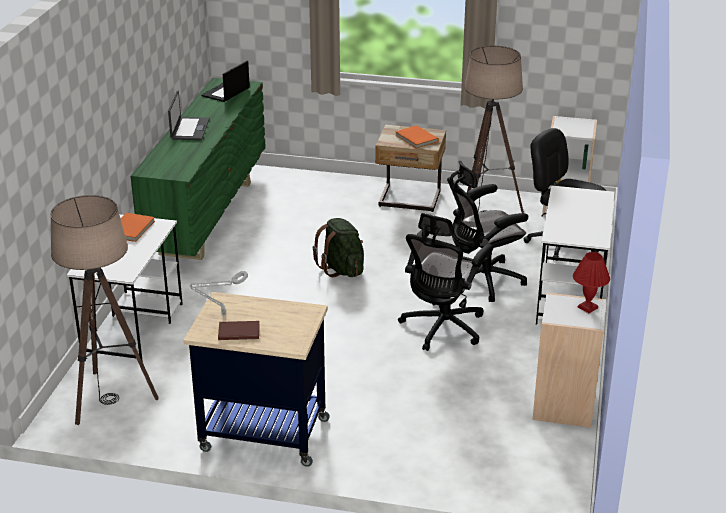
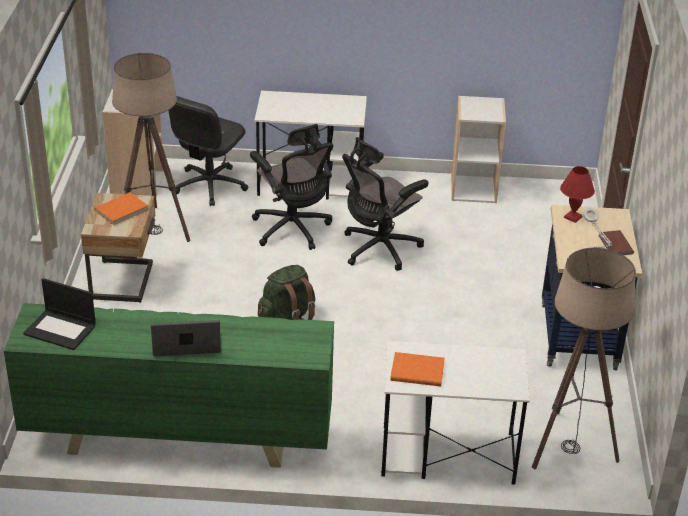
camera: 100 degrees left, 5 degrees up
office chair [398,213,493,351] -> office chair turned 120 degrees clockwise [342,137,428,271]
red table lamp [573,252,610,313] -> red table lamp moved to [560,166,595,223]

